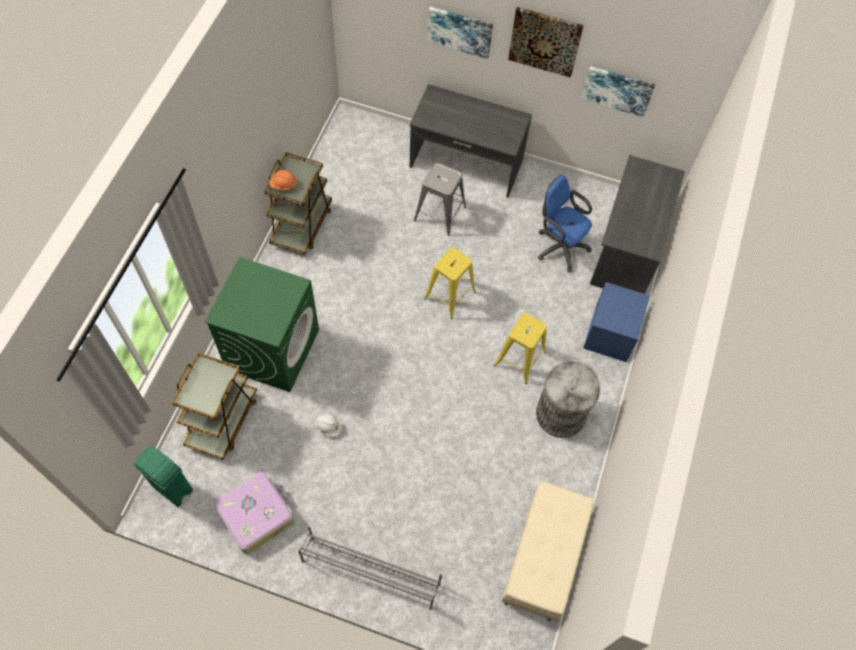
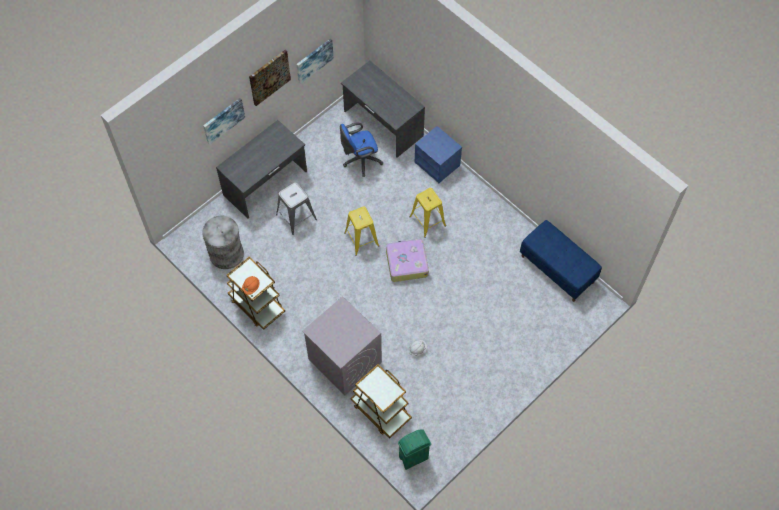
camera: 60 degrees left, 0 degrees up
green washing machine [205,257,319,392] -> grey washing machine [303,296,382,395]
suitcase [214,472,294,554] -> suitcase moved to [386,239,429,282]
grey shoe rack [298,527,442,610] -> none
beige bench [501,481,594,622] -> blue bench [520,220,602,302]
grey trash can [536,362,600,438] -> grey trash can moved to [202,216,244,269]

